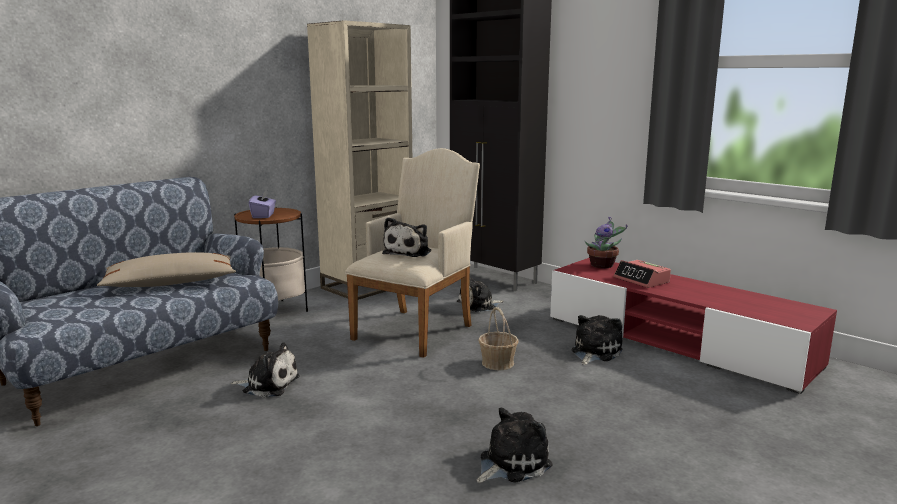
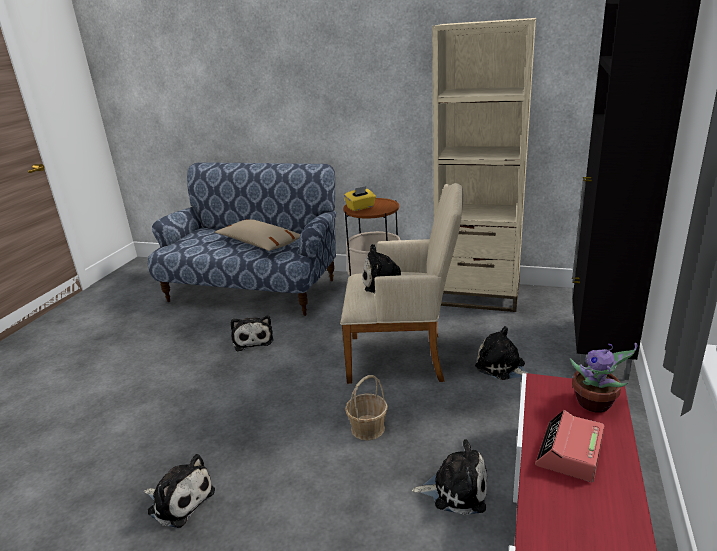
camera: 65 degrees right, 10 degrees up
purple tissue box [249,190,276,218] -> yellow tissue box [344,186,376,211]

